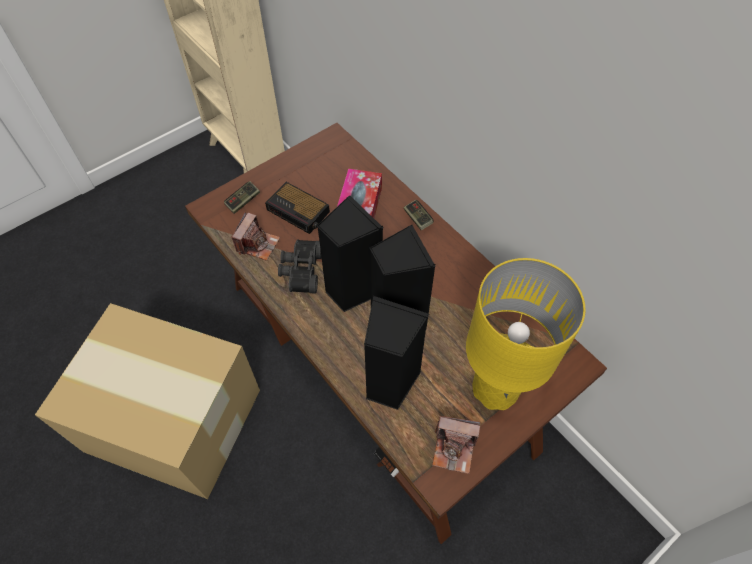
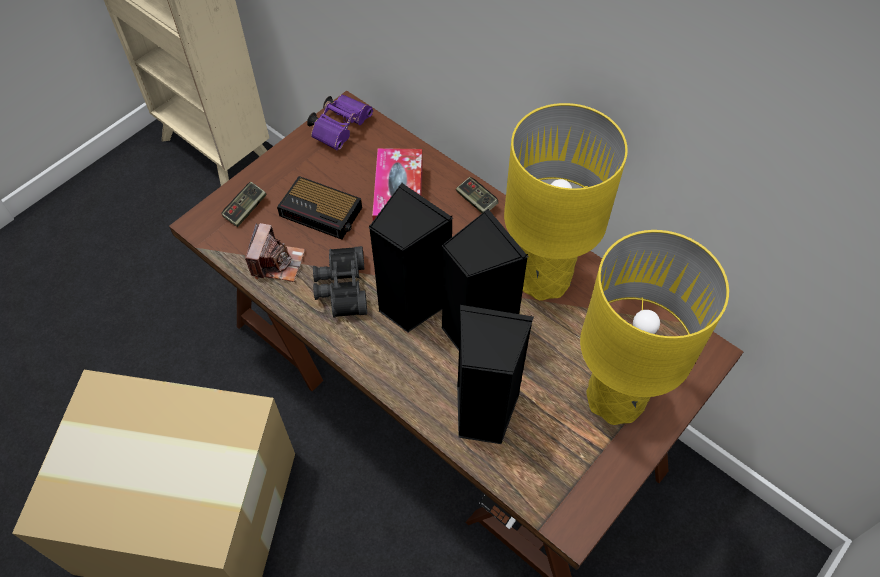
camera: 10 degrees left, 0 degrees up
camera [432,416,480,474] -> none
none -> purple binoculars [307,95,373,150]
none -> yellow table lamp [504,103,628,301]

